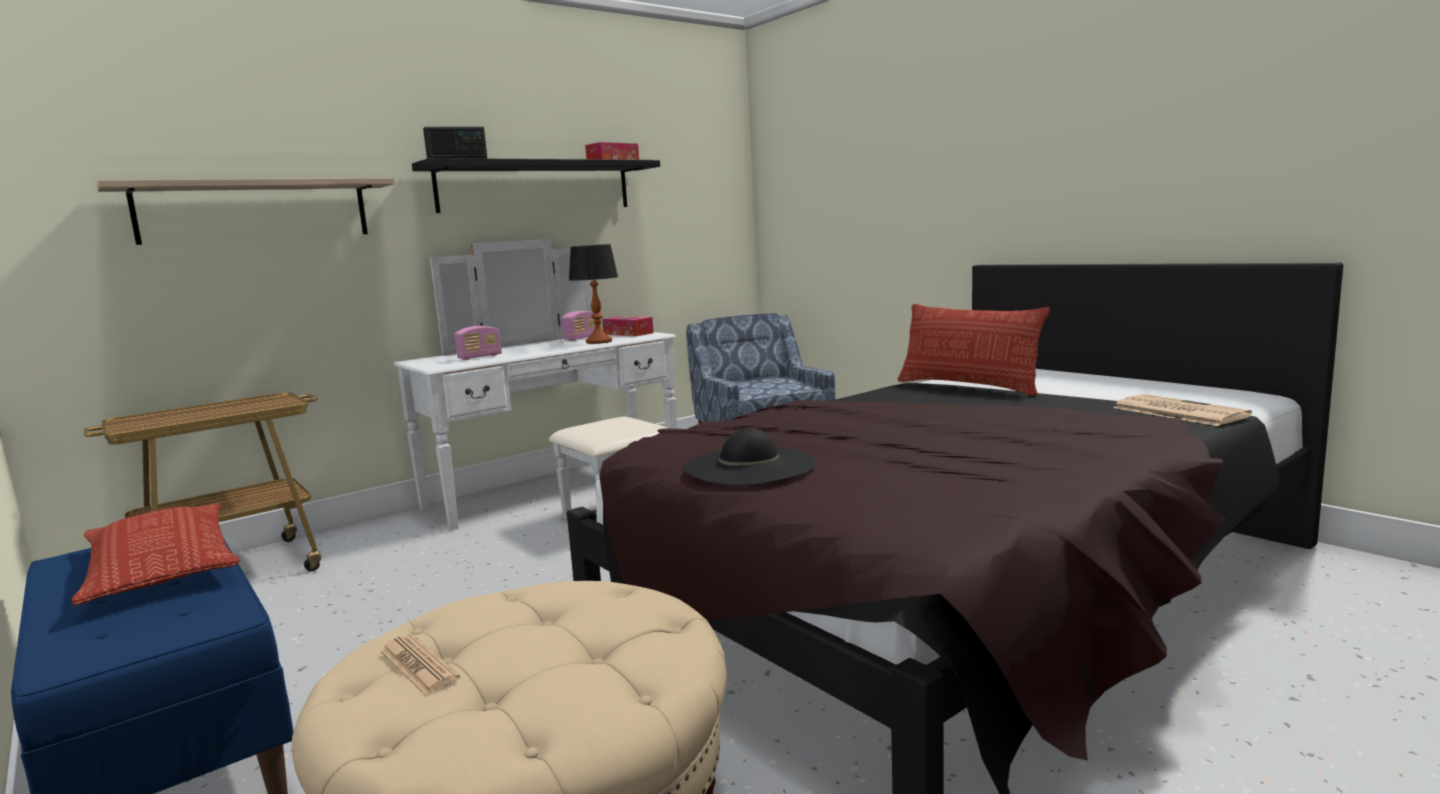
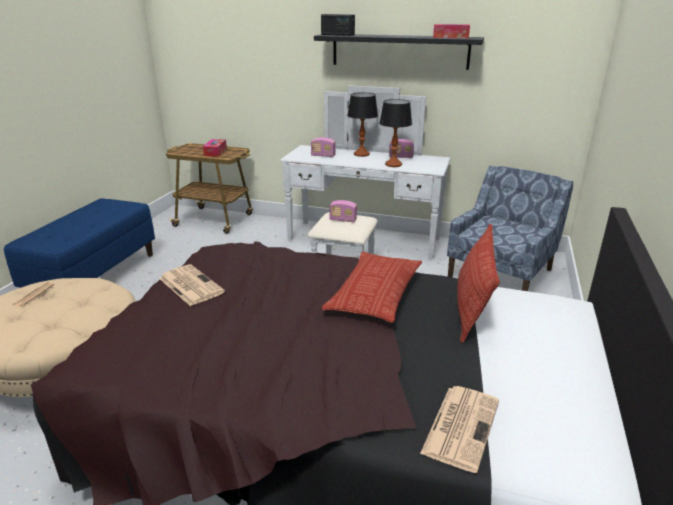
camera: 55 degrees right, 15 degrees up
pillow [72,504,240,606] -> pillow moved to [322,252,422,323]
shelf [97,178,395,245] -> none
tissue box [602,316,654,336] -> tissue box moved to [203,139,227,157]
black hat [683,428,815,486] -> newspaper [159,265,225,306]
none -> radio [329,200,357,222]
none -> table lamp [347,93,378,157]

